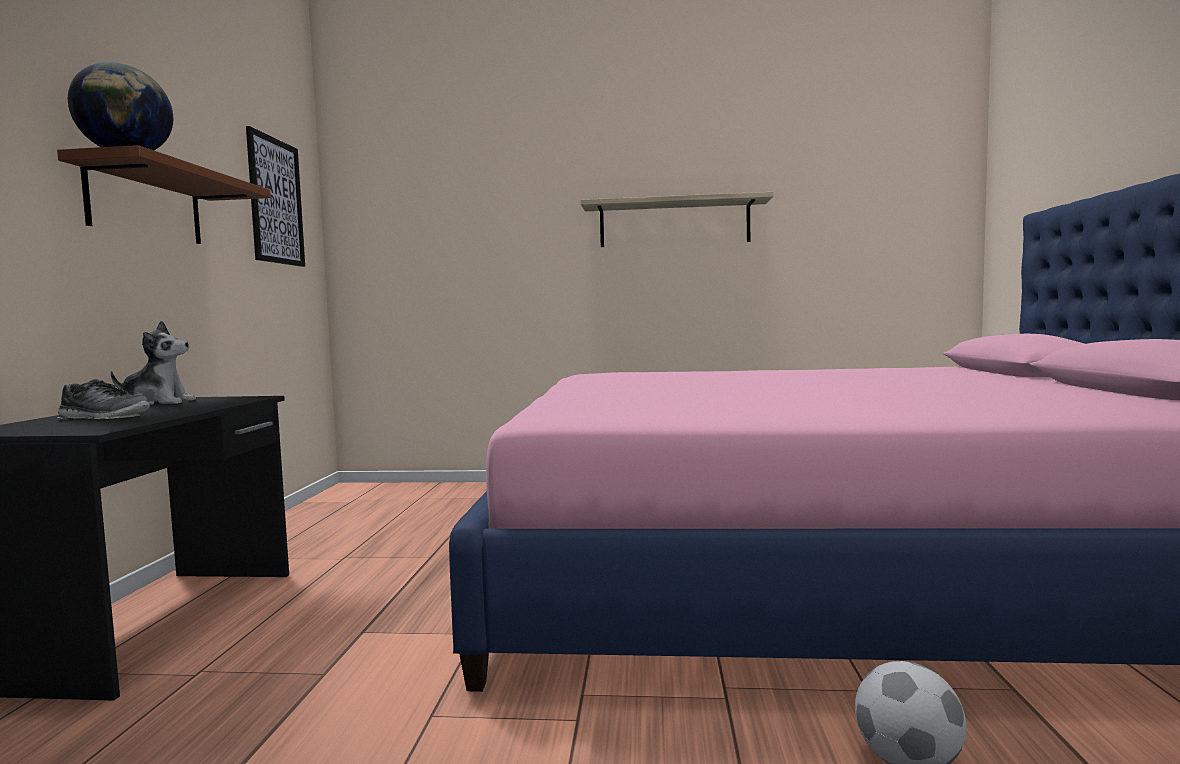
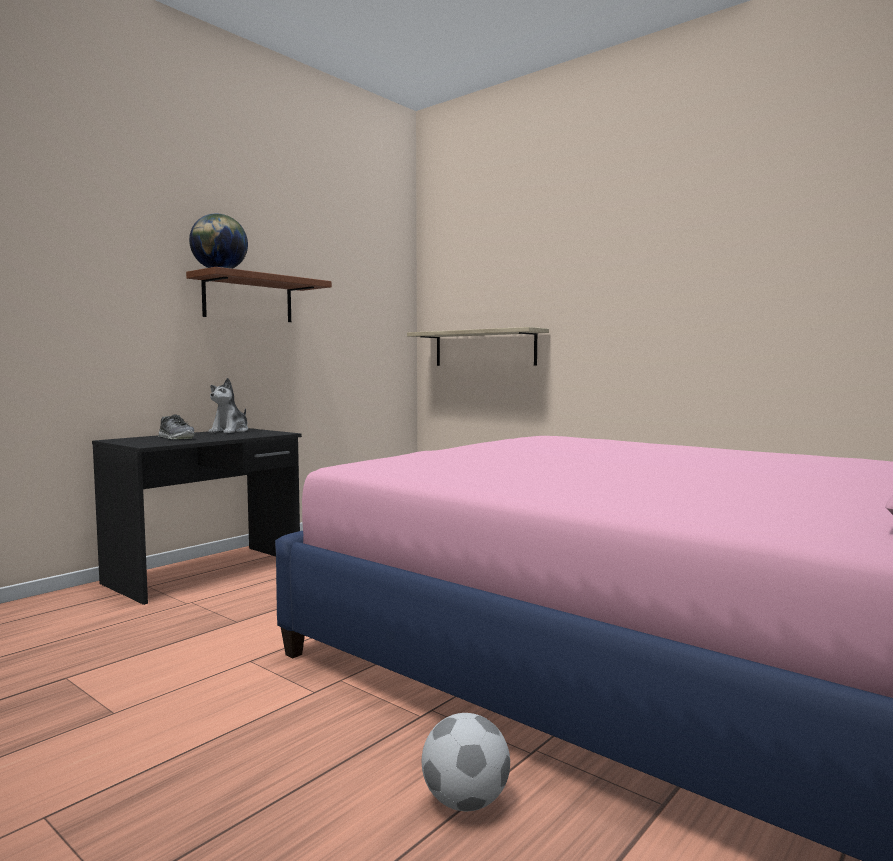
camera: 35 degrees right, 0 degrees up
plush toy [111,321,196,405] -> plush toy turned 75 degrees clockwise [209,378,248,433]
picture [246,126,305,267] -> none
shelf [581,192,773,247] -> shelf moved to [407,327,549,366]

